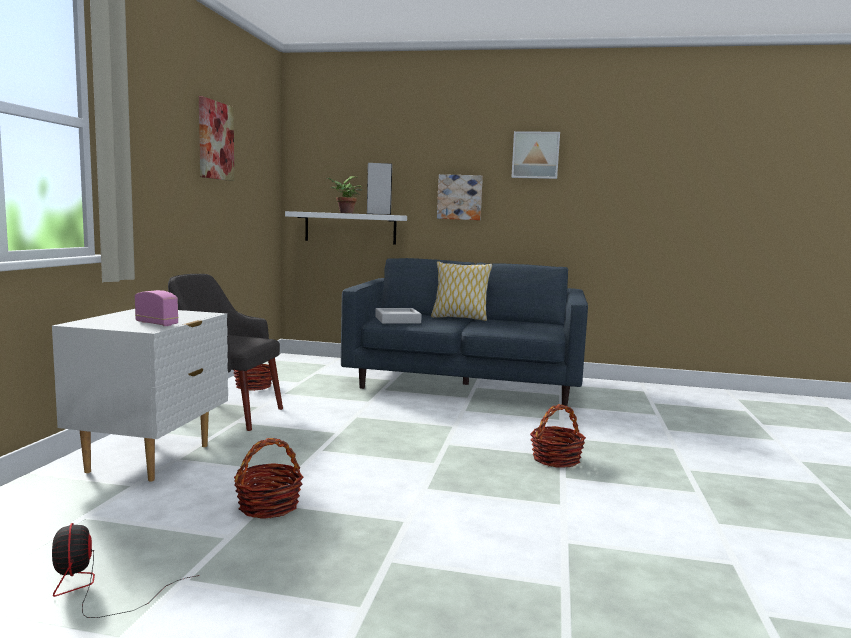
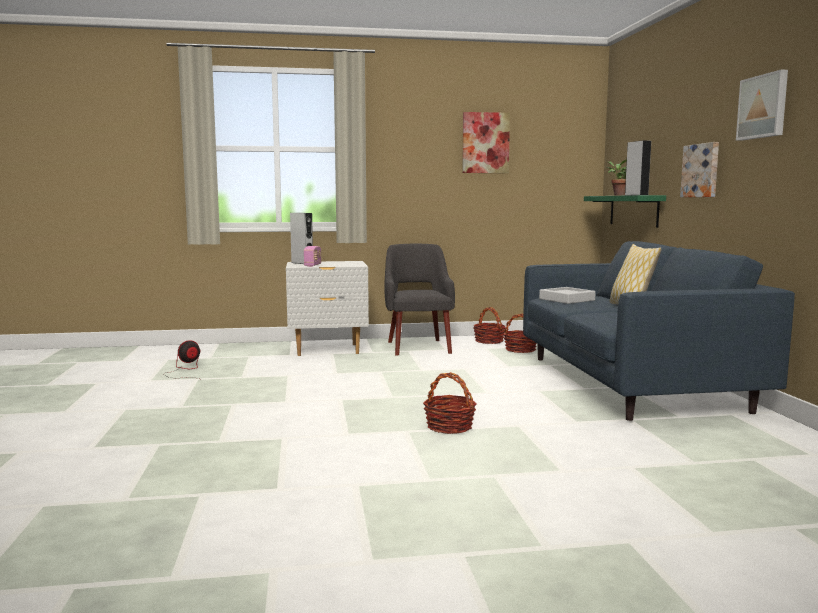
camera: 70 degrees right, 0 degrees up
basket [234,438,303,519] -> basket moved to [504,314,537,353]
white shelf [285,211,407,245] -> green shelf [584,195,666,228]
none -> grey speaker [290,213,313,264]

